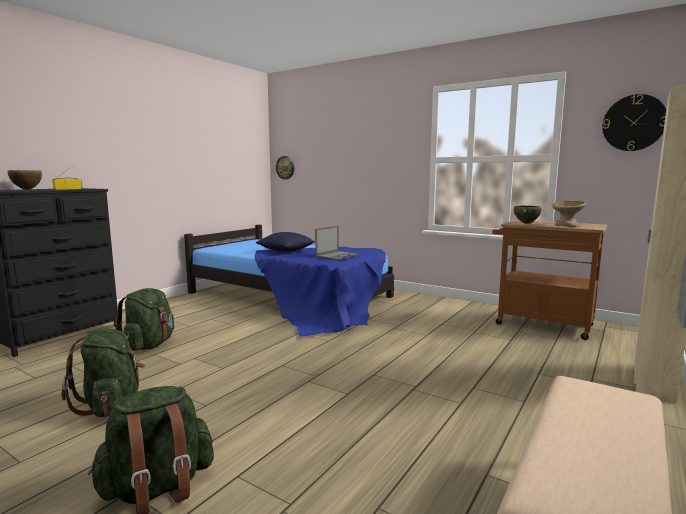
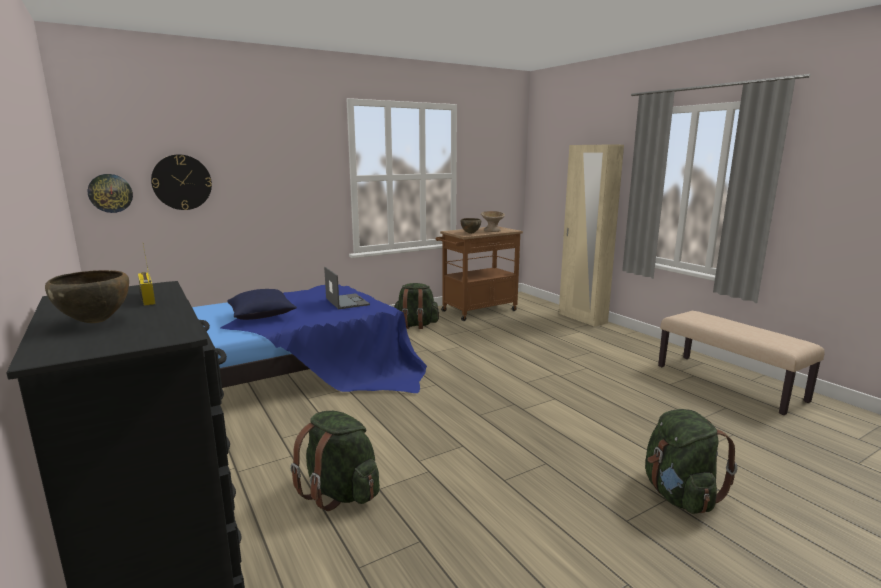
camera: 65 degrees left, 5 degrees up
green backpack [62,329,145,417] -> green backpack moved to [394,283,439,329]
wall clock [602,94,666,151] -> wall clock moved to [151,154,212,210]

